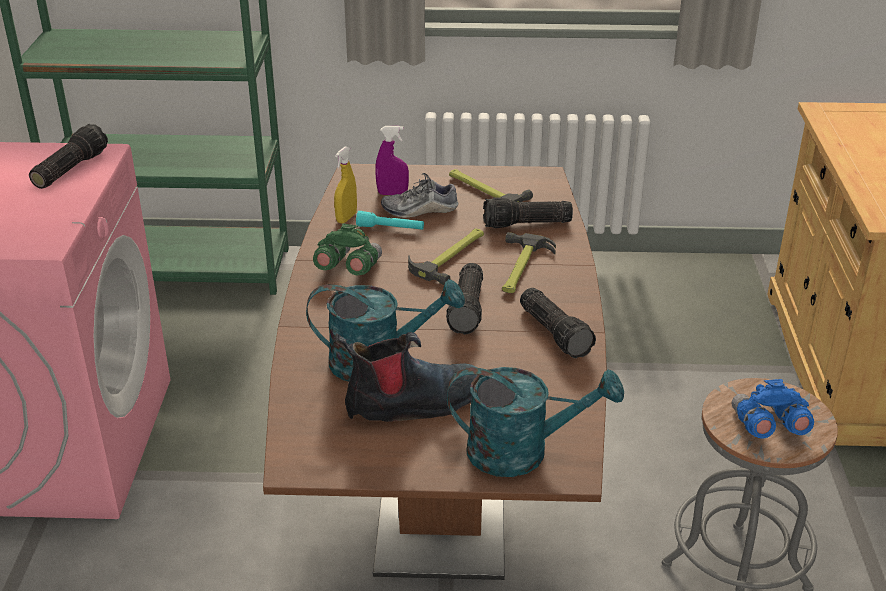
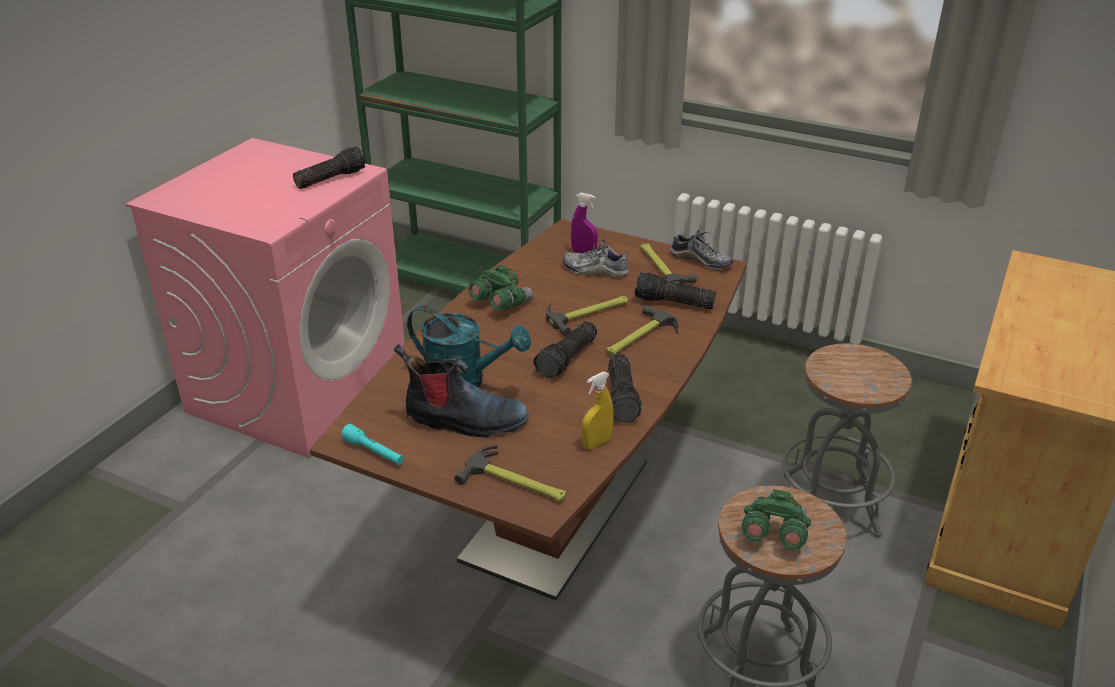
camera: 25 degrees right, 0 degrees up
yellow spray bottle [334,147,357,223] -> yellow spray bottle moved to [582,372,614,450]
turquoise flashlight [356,211,424,230] -> turquoise flashlight moved to [341,424,404,465]
turquoise watering can [447,367,624,477] -> hammer [454,445,567,502]
blue binoculars [731,379,814,439] -> green binoculars [742,489,811,550]
none -> shoe [671,229,733,270]
none -> grey stool [782,344,912,538]

